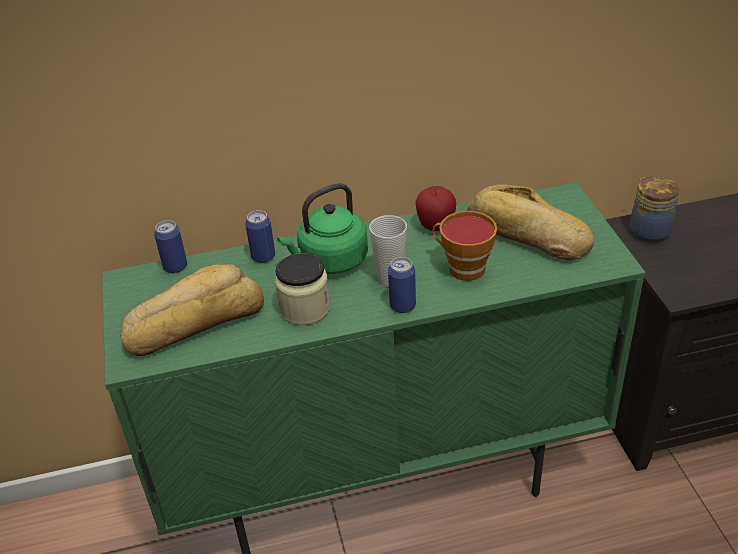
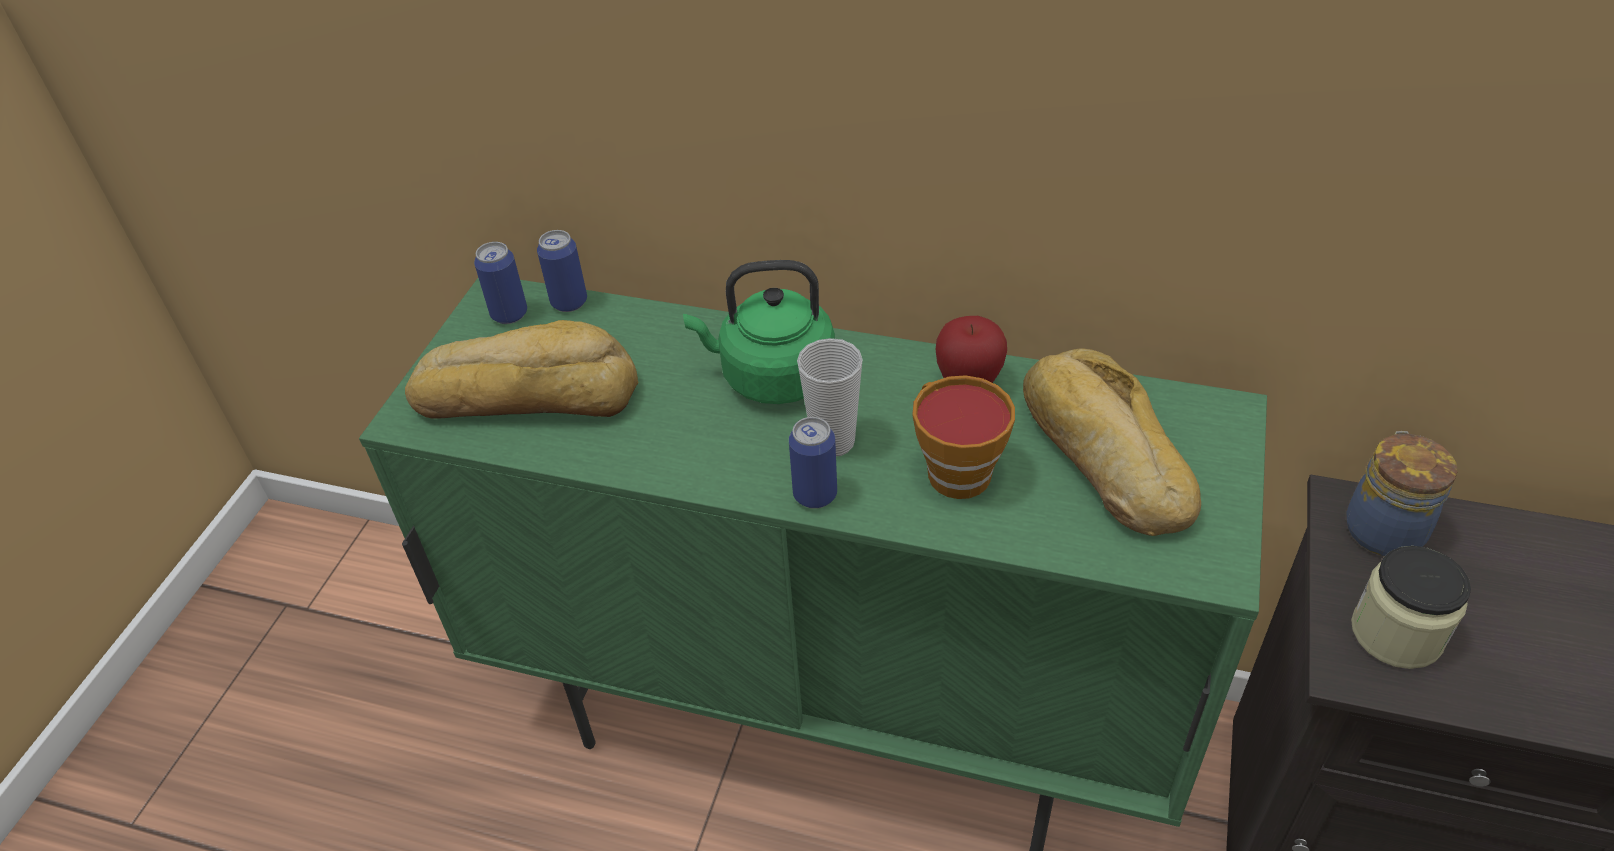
camera: 30 degrees right, 5 degrees up
can [245,210,275,263] -> can moved to [474,242,527,324]
jar [275,253,330,325] -> jar moved to [1351,546,1471,669]

